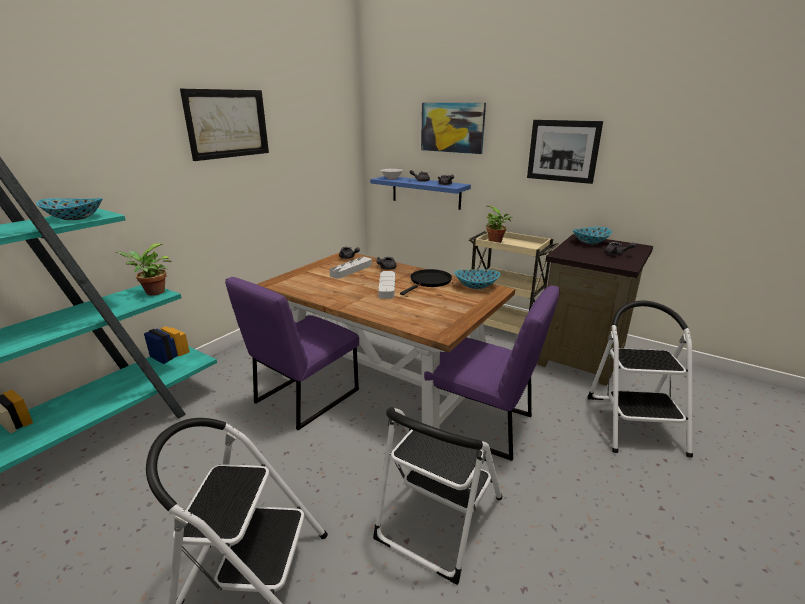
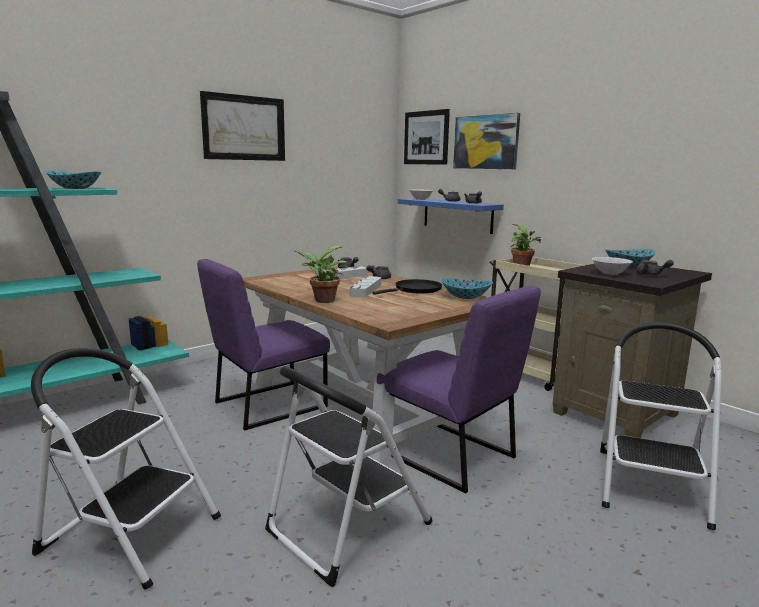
camera: 15 degrees right, 10 degrees down
potted plant [116,243,171,296] -> potted plant moved to [294,246,348,303]
picture [527,120,603,184] -> picture moved to [404,109,450,165]
none -> white bowl [592,257,633,275]

